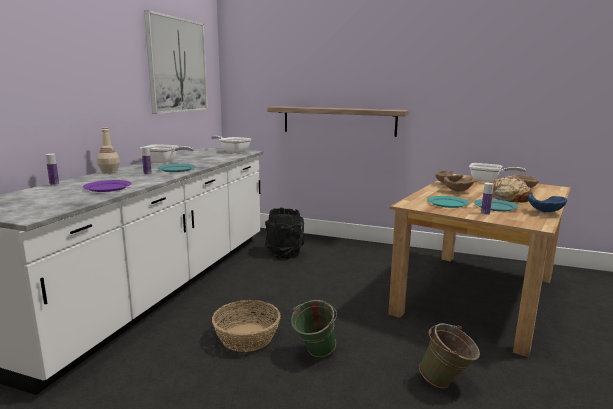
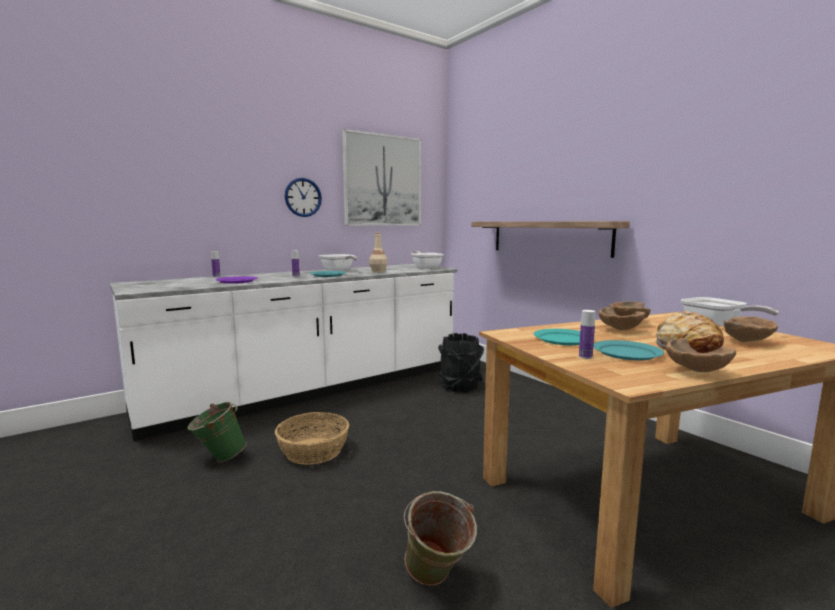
camera: 35 degrees right, 5 degrees down
beige bottle [97,127,120,173] -> beige bottle moved to [369,232,387,272]
green bucket [291,300,337,357] -> green bucket moved to [188,402,247,462]
blue bowl [528,194,567,212] -> brown bowl [666,338,736,372]
none -> wall clock [285,178,322,217]

